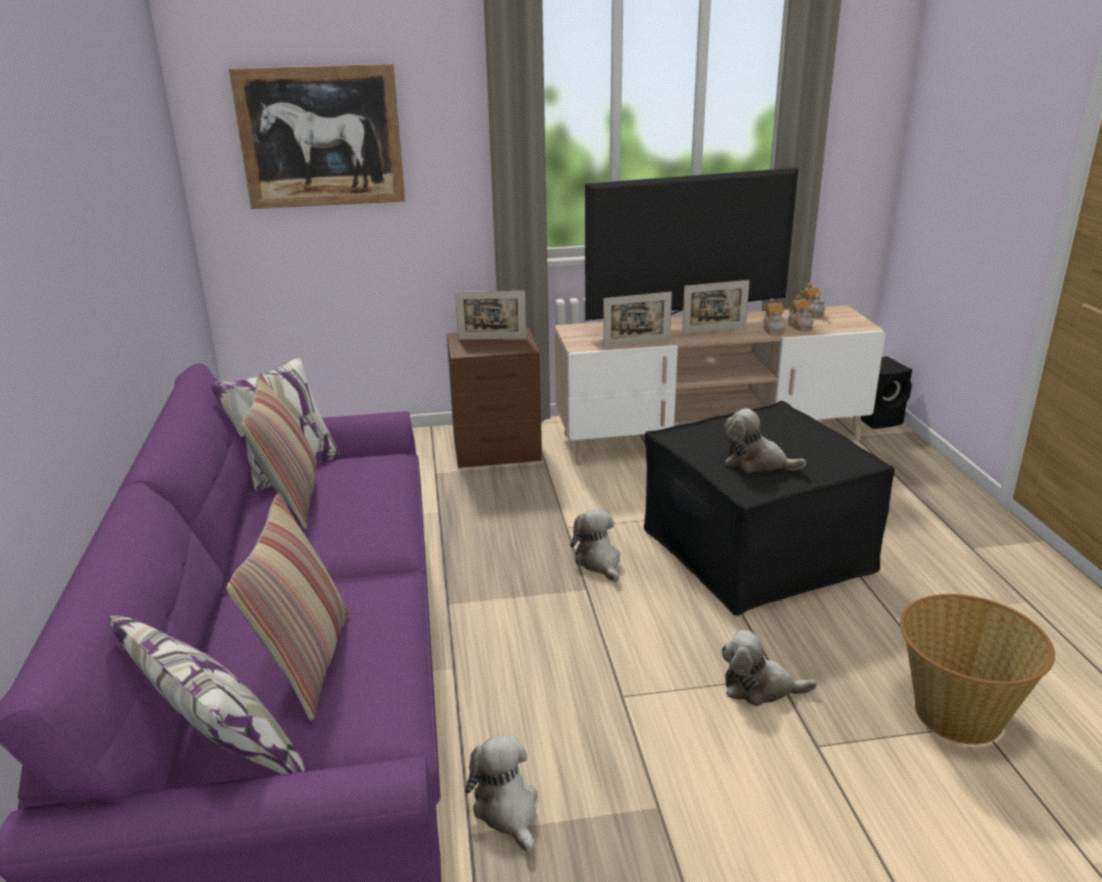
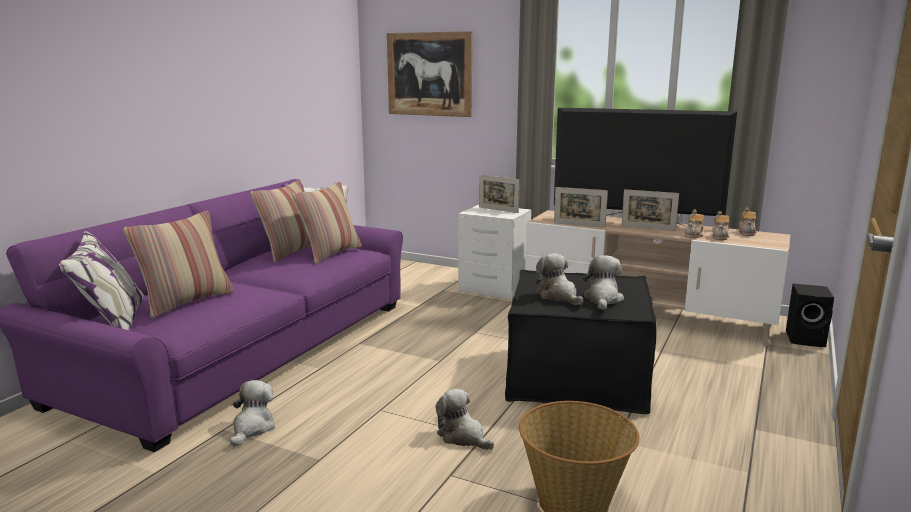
camera: 35 degrees right, 10 degrees down
brown nightstand [447,328,542,468] -> white nightstand [458,205,532,300]
plush toy [570,510,620,582] -> plush toy moved to [582,255,624,310]
none -> pillow [292,182,362,264]

